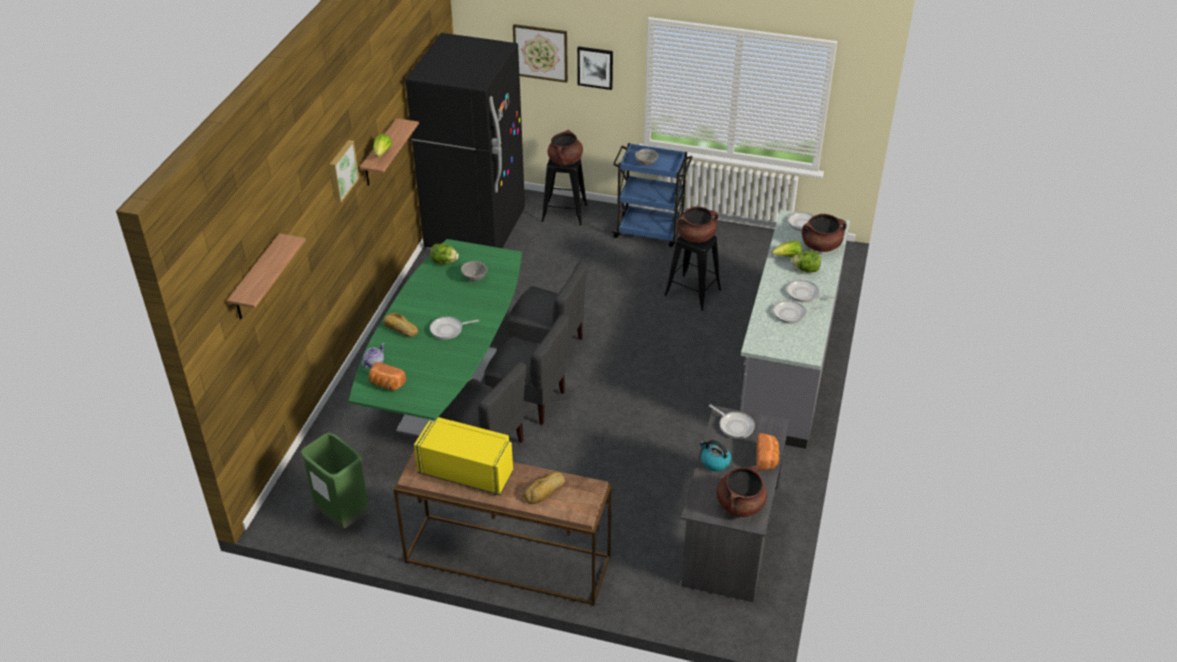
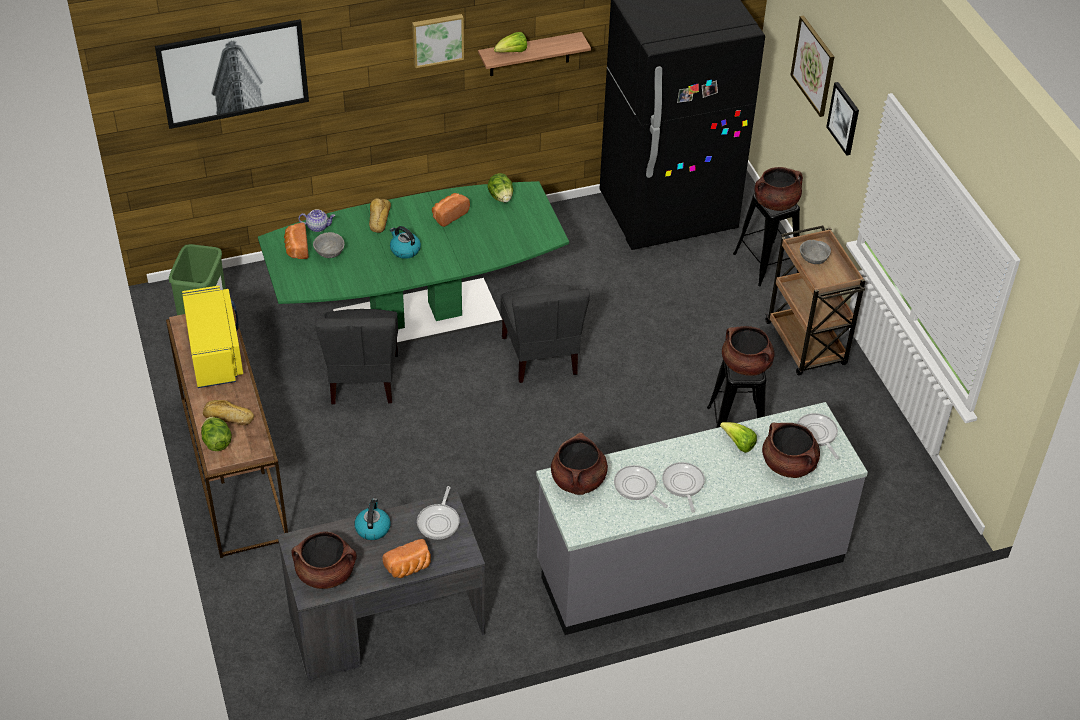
camera: 55 degrees right, 5 degrees up
shelf [227,233,306,320] -> picture [155,19,309,129]
frying pan [430,316,479,340] -> kettle [390,226,421,259]
grey bowl [461,261,488,281] -> grey bowl moved to [313,232,345,258]
grey chair [484,314,569,425] -> none
blue cart [611,143,692,247] -> brown cart [765,225,865,376]
lettuce [791,251,821,272] -> lettuce moved to [201,417,232,451]
none -> bread [432,193,470,227]
none -> brown cooking pot [551,432,608,495]

